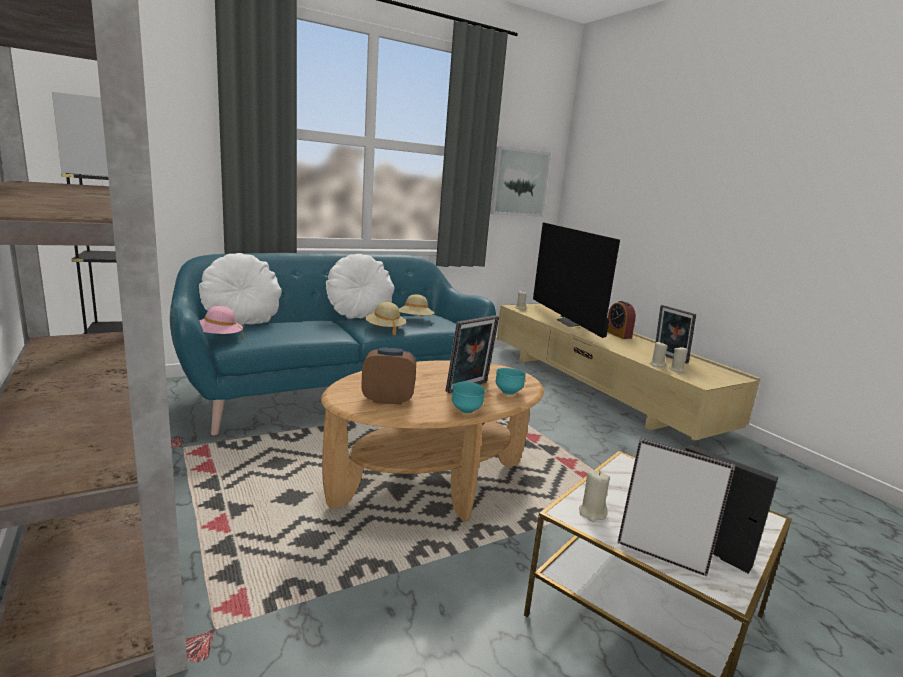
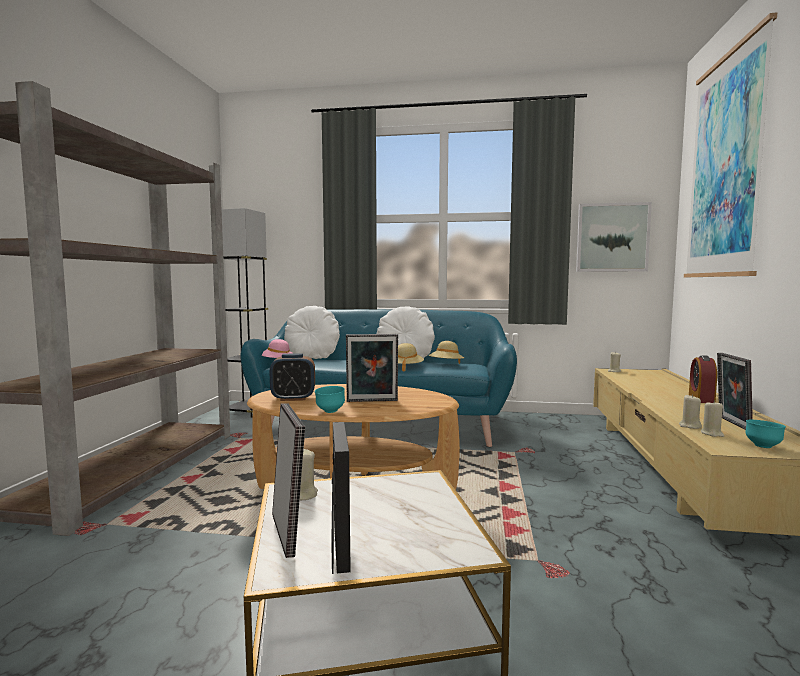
camera: 40 degrees right, 10 degrees down
alarm clock [361,347,416,405] -> alarm clock turned 135 degrees clockwise [270,353,315,401]
turquoise bowl [496,368,526,395] -> turquoise bowl moved to [745,420,786,448]
television [533,222,620,338] -> none
none -> picture [684,13,777,277]

